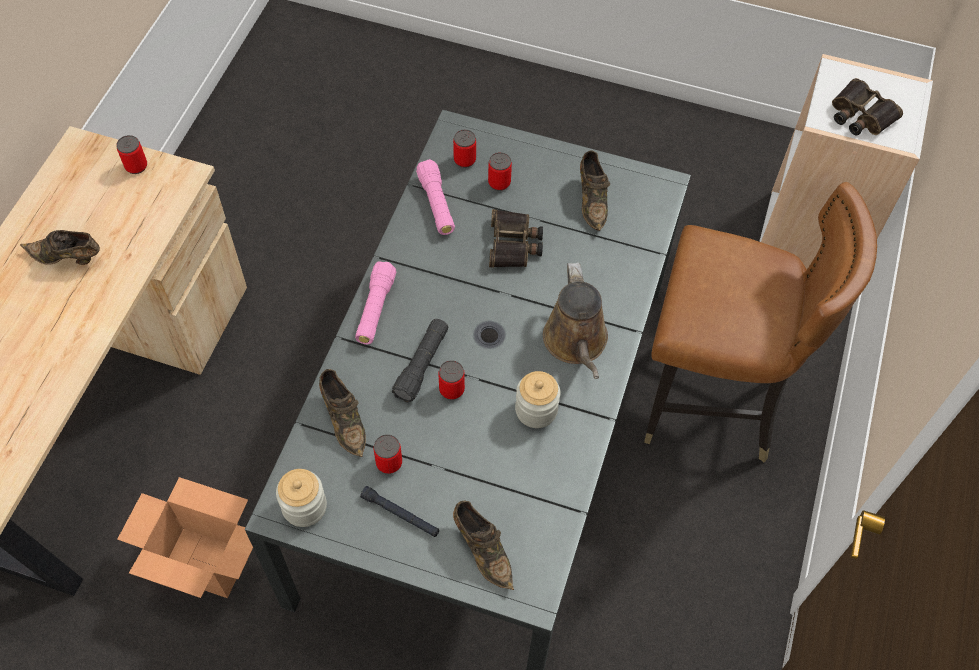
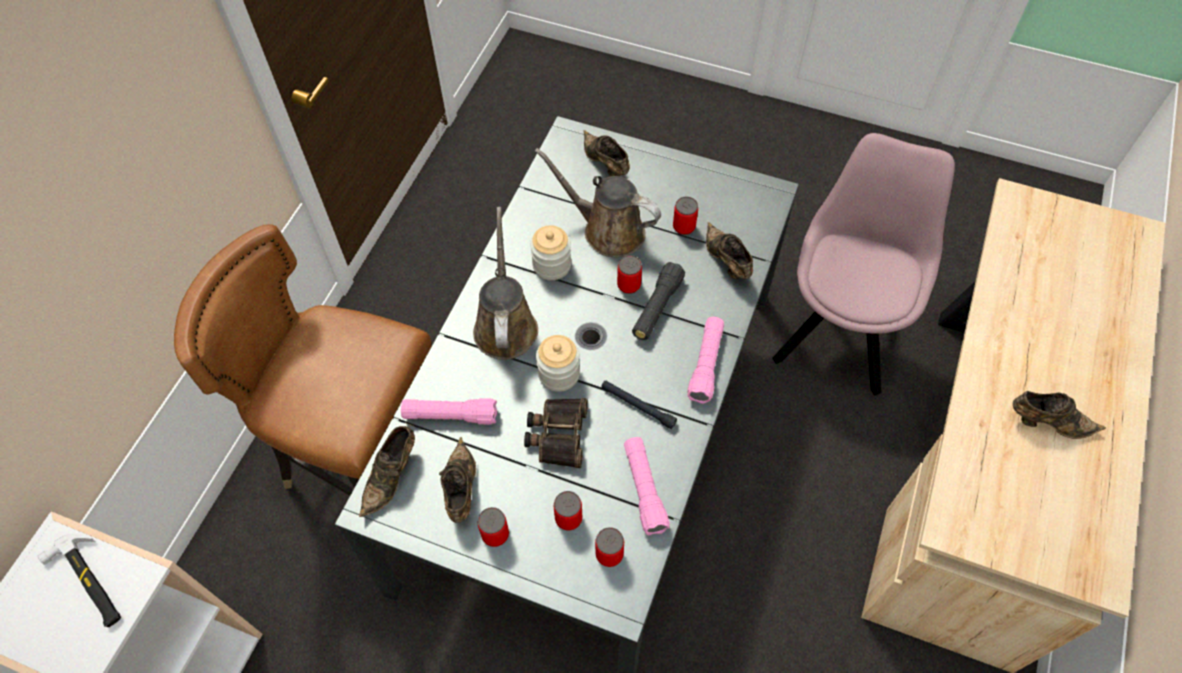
camera: 175 degrees left, 0 degrees up
can [116,135,147,174] -> can moved to [478,507,509,547]
cardboard box [117,477,253,598] -> pink chair [772,133,955,396]
jar [276,469,327,527] -> jar moved to [536,335,580,392]
black flashlight [360,486,439,537] -> black flashlight moved to [602,381,677,429]
binoculars [832,78,903,135] -> hammer [37,534,121,627]
none -> brown shoe [359,426,415,517]
none -> pink flashlight [401,398,497,425]
none -> brown watering can [535,148,661,257]

